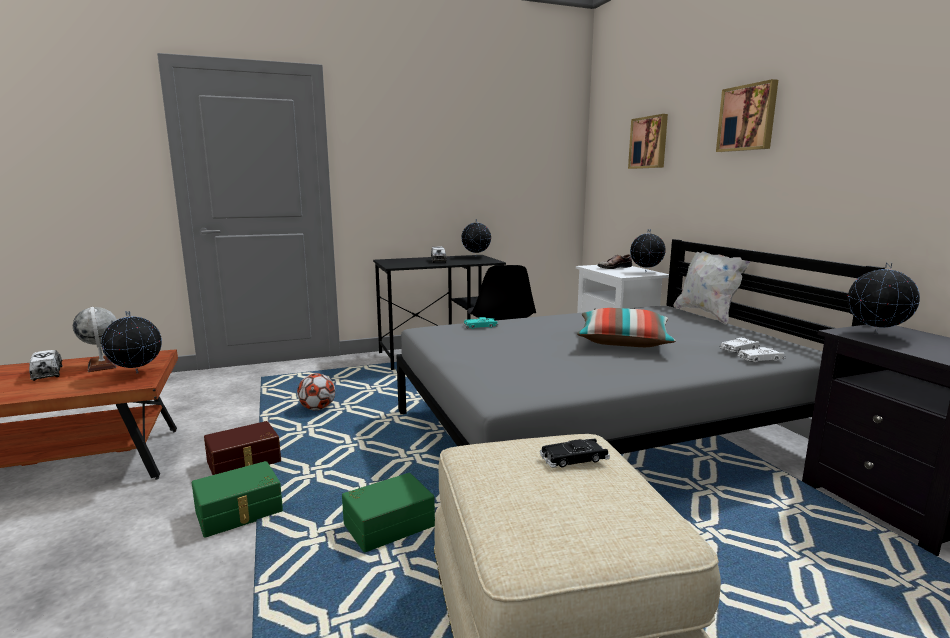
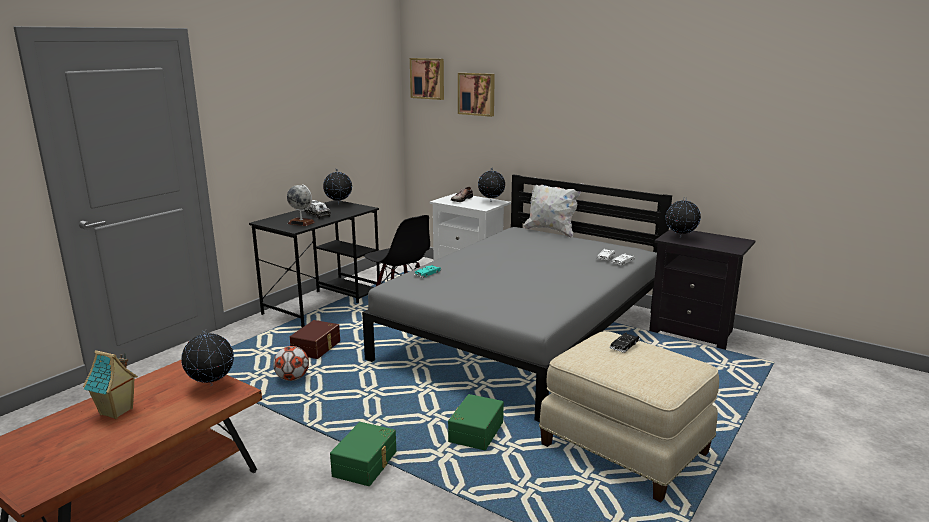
camera: 35 degrees left, 5 degrees up
toy truck [29,350,62,381] -> toy house [83,350,138,419]
globe [73,307,117,372] -> globe moved to [287,184,315,226]
brown storage box [204,421,281,475] -> brown storage box moved to [290,320,340,359]
pillow [577,308,676,347] -> none
picture [716,79,778,152] -> picture moved to [410,58,444,100]

